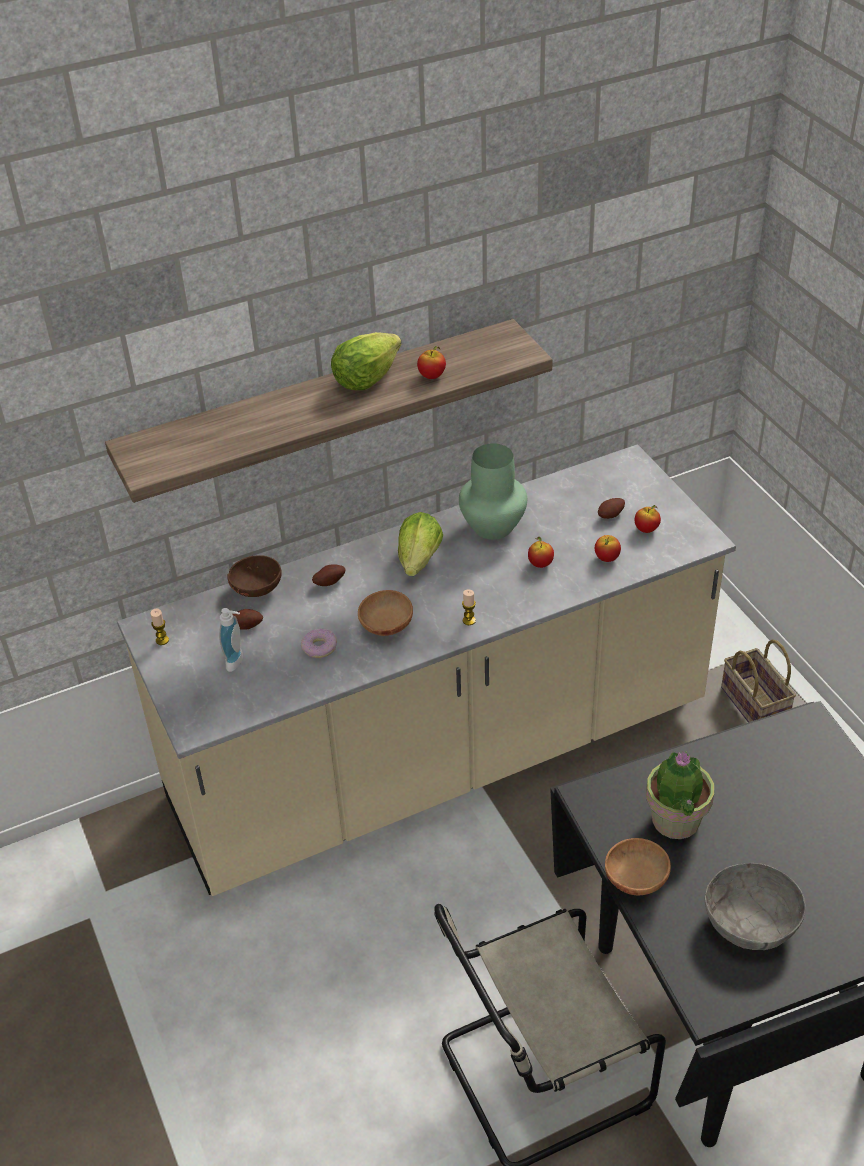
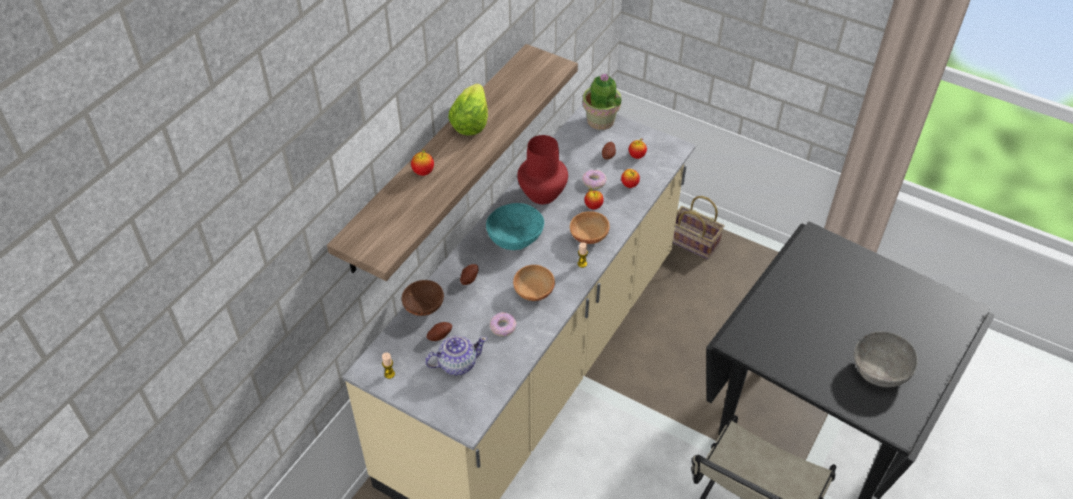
camera: 35 degrees left, 5 degrees up
soap dispenser [219,608,243,672] -> teapot [425,335,488,375]
lettuce [398,512,443,576] -> turquoise bowl [486,203,544,250]
apple [417,346,446,379] -> apple moved to [411,149,434,176]
green vase [459,443,527,540] -> red vase [517,135,568,204]
brown bowl [605,838,671,895] -> brown bowl moved to [570,211,610,244]
potted plant [646,751,714,839] -> potted plant moved to [583,74,621,130]
none -> donut [582,170,607,189]

